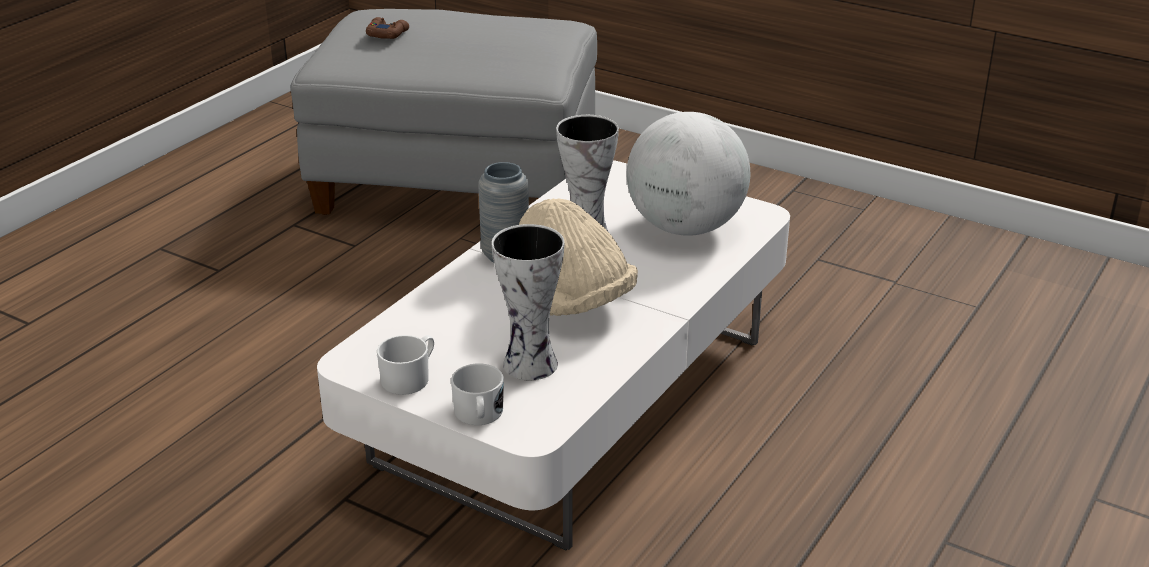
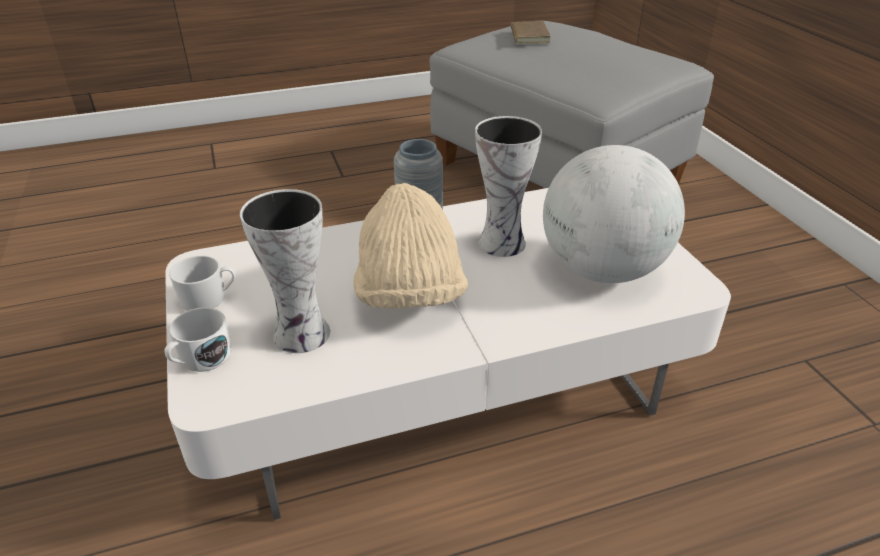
camera: 40 degrees right, 5 degrees up
brown game controller [366,17,409,39] -> brown book [505,21,551,43]

